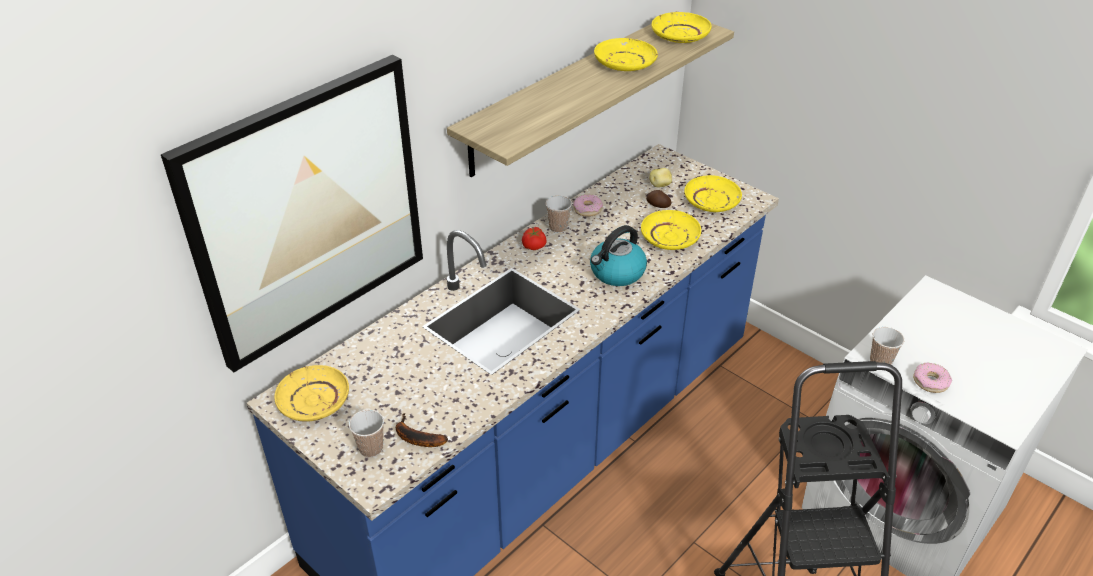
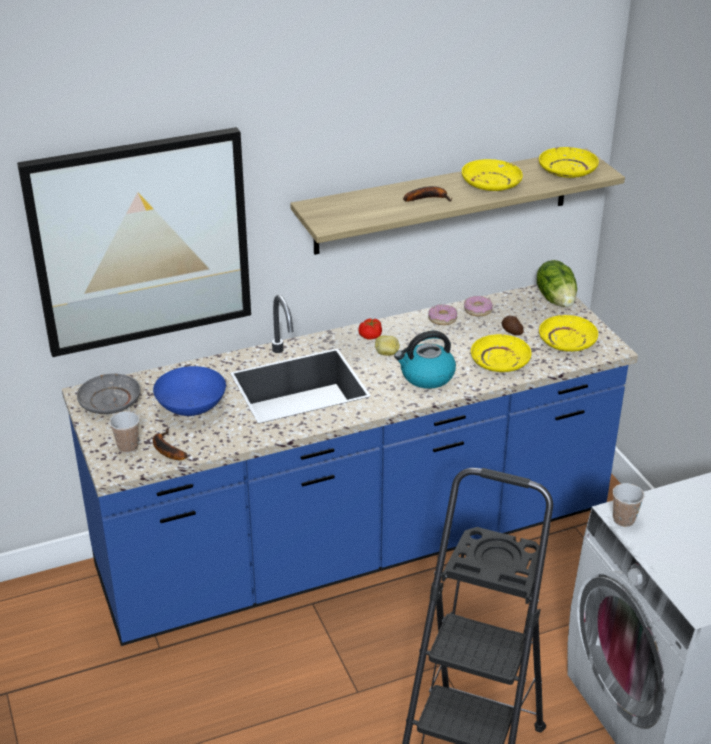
camera: 25 degrees right, 5 degrees down
yellow plate [274,365,349,422] -> grey plate [77,374,140,414]
cup [546,196,572,233] -> none
potato [650,168,672,188] -> potato moved to [375,336,400,356]
donut [913,363,952,393] -> donut moved to [464,296,493,316]
none -> blue bowl [153,366,226,416]
none -> banana [403,186,452,202]
none -> lettuce [537,260,577,307]

